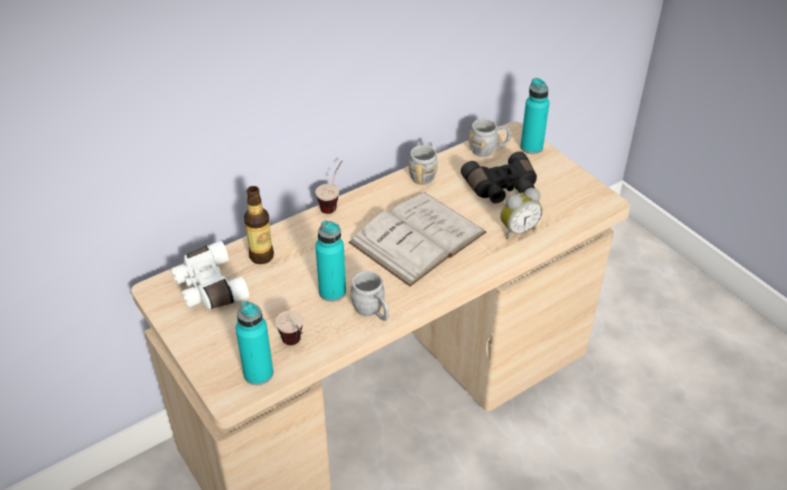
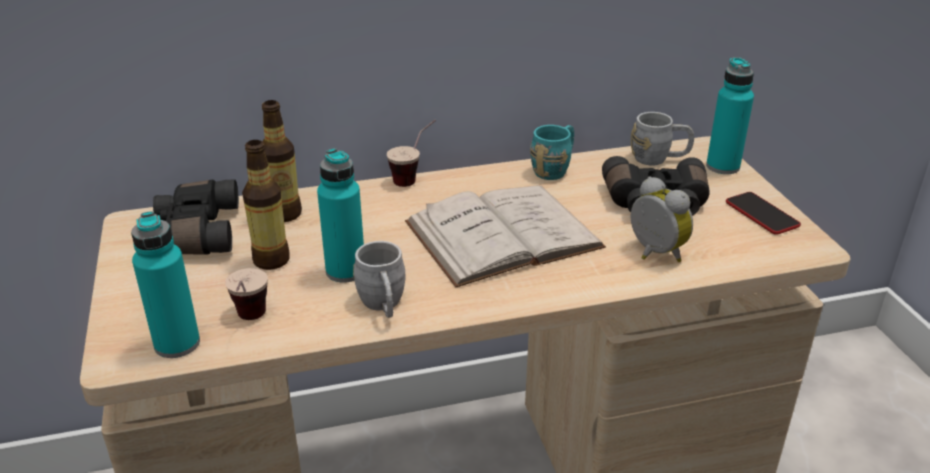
camera: 20 degrees right, 10 degrees down
white binoculars [172,241,249,309] -> black binoculars [153,180,239,255]
grey mug [408,142,438,185] -> turquoise mug [530,125,574,180]
alarm clock [500,188,542,239] -> alarm clock turned 120 degrees counterclockwise [631,177,693,262]
none -> bottle [242,140,290,270]
none -> phone [726,192,801,235]

